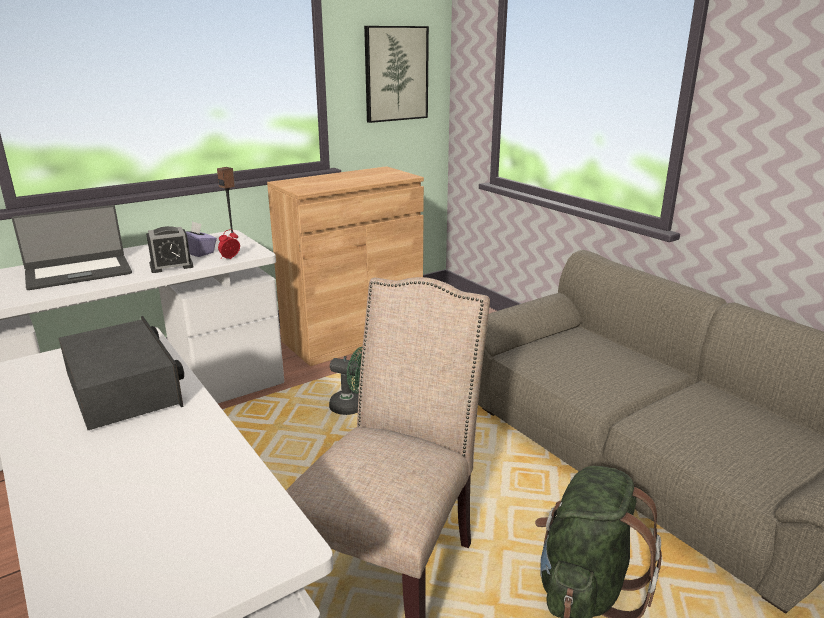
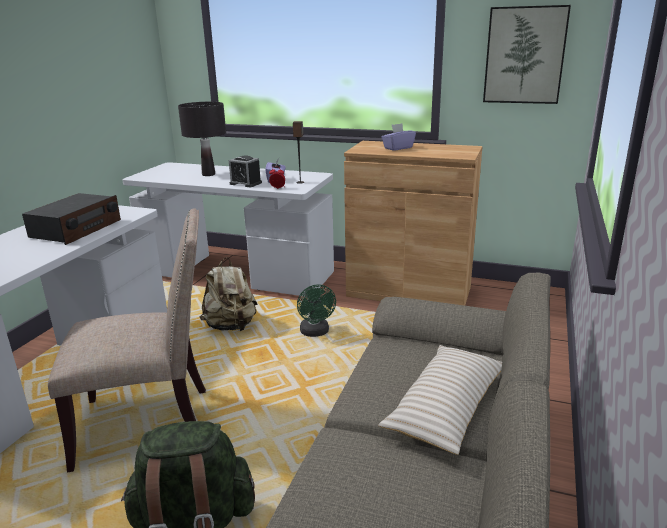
camera: 55 degrees right, 0 degrees up
laptop [12,205,132,290] -> black table lamp [178,102,226,176]
none -> beige backpack [200,257,257,331]
none -> beige pillow [378,345,502,455]
none -> purple tissue box [381,123,416,151]

